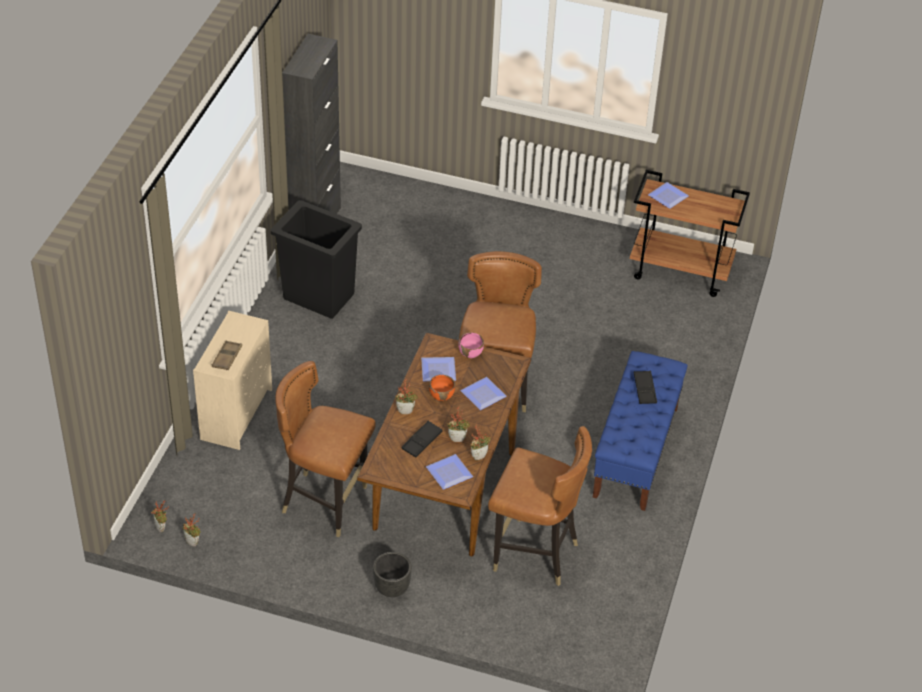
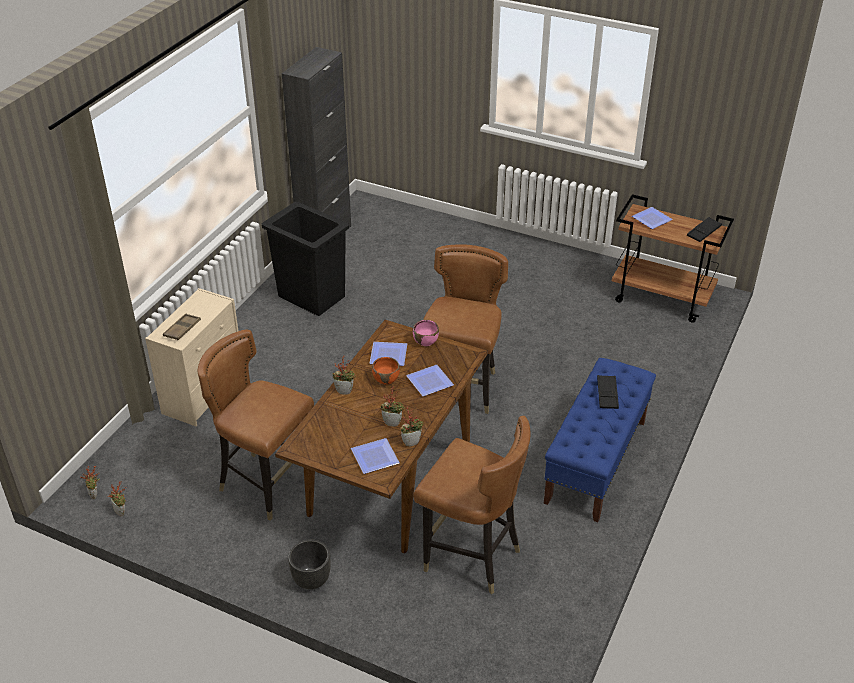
camera: 10 degrees right, 5 degrees down
black tray [401,421,443,458] -> black tray moved to [687,217,722,242]

